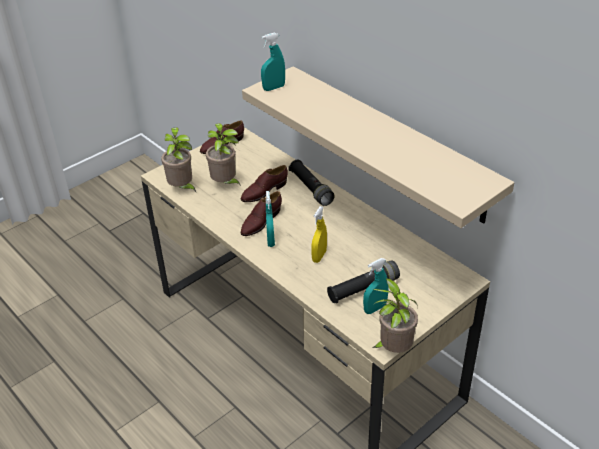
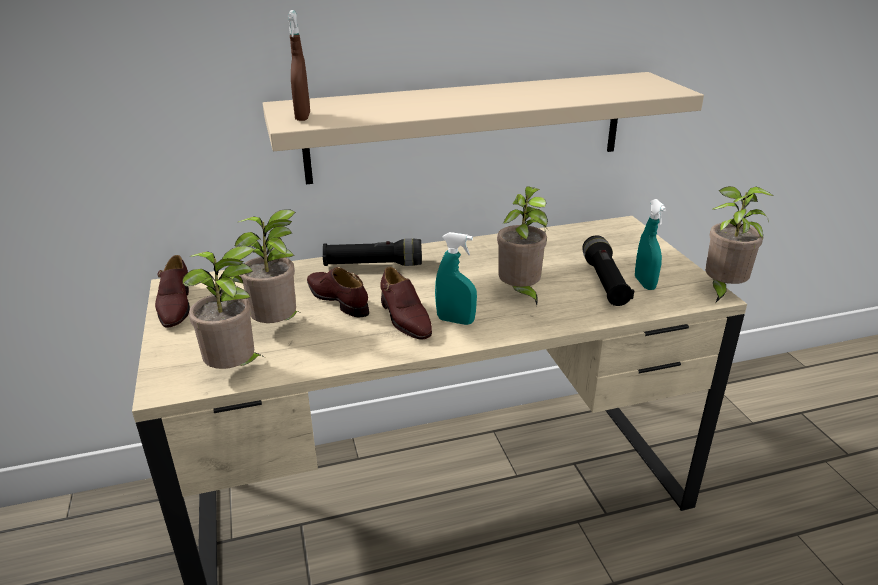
camera: 65 degrees left, 10 degrees down
brown shoe [240,165,288,202] -> brown shoe turned 150 degrees clockwise [307,267,369,317]
turquoise spray bottle [261,32,285,91] -> brown spray bottle [288,10,310,121]
yellow spray bottle [311,206,327,263] -> potted plant [497,186,548,305]

